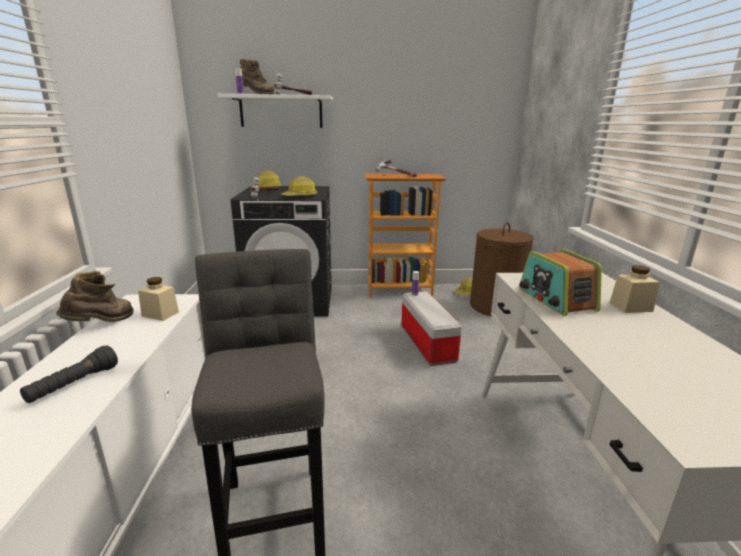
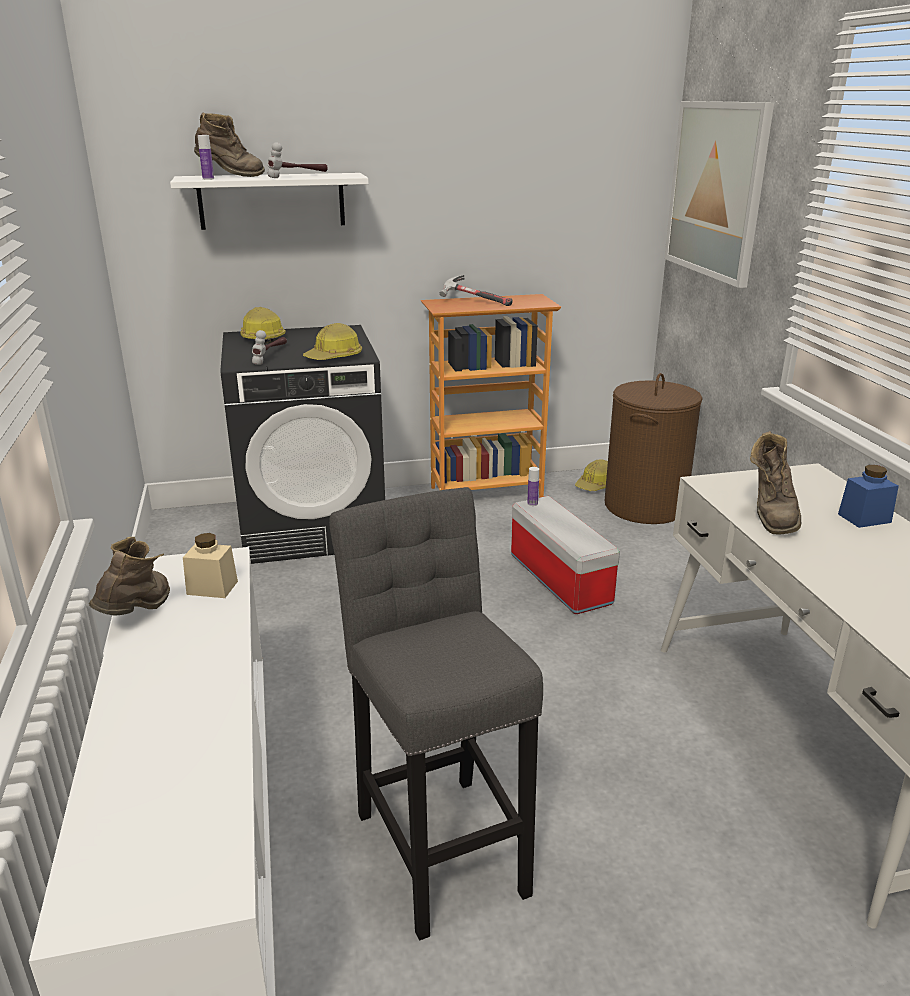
camera: 10 degrees left, 5 degrees up
black flashlight [20,345,118,403] -> none
radio [519,249,602,316] -> brown boot [750,431,801,535]
beige jar [610,265,660,313] -> blue jar [838,465,899,528]
none -> picture [664,101,774,288]

